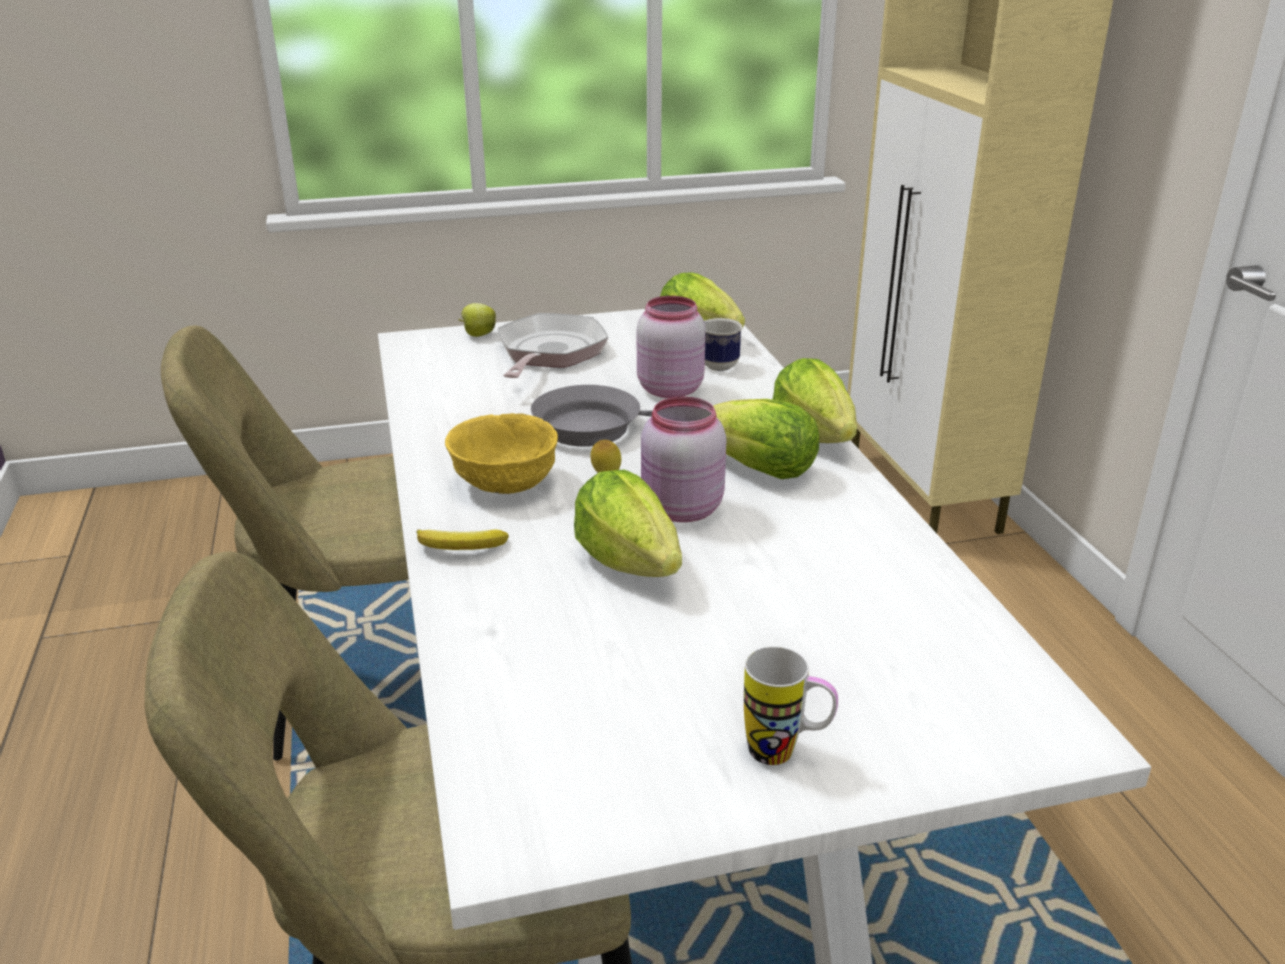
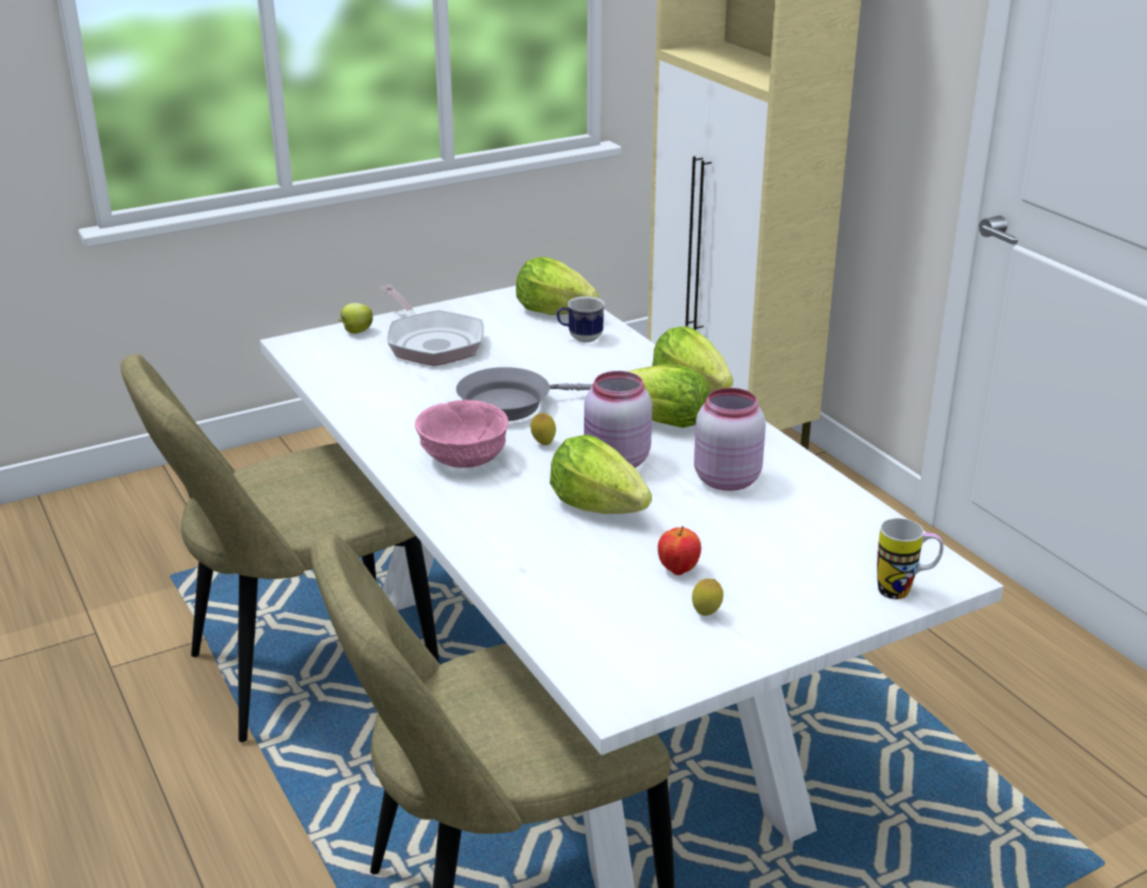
camera: 15 degrees left, 0 degrees up
banana [417,530,509,550] -> none
yellow bowl [445,413,558,494] -> pink bowl [415,399,509,468]
frying pan [498,313,608,378] -> frying pan turned 150 degrees clockwise [379,285,484,366]
pink jar [637,296,706,398] -> pink jar moved to [694,388,766,491]
mug [744,646,838,765] -> mug moved to [877,518,944,599]
none -> apple [658,526,701,575]
none -> lemon [692,579,723,616]

